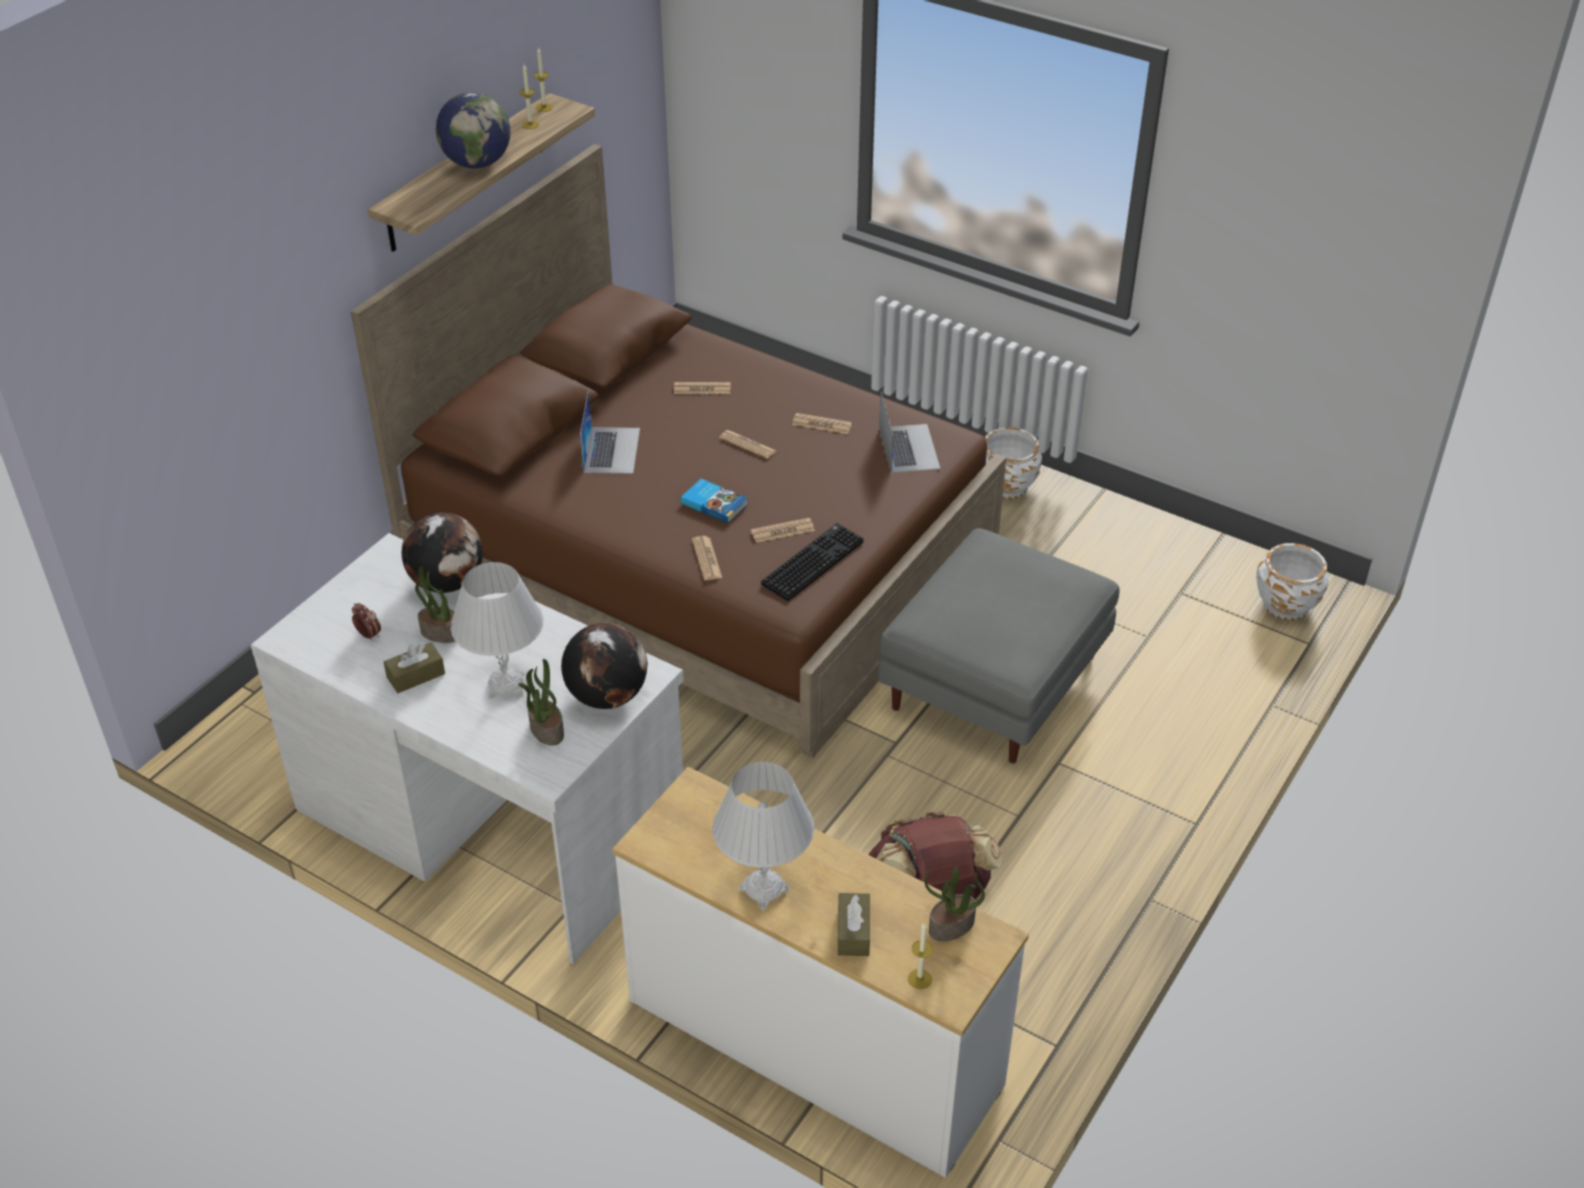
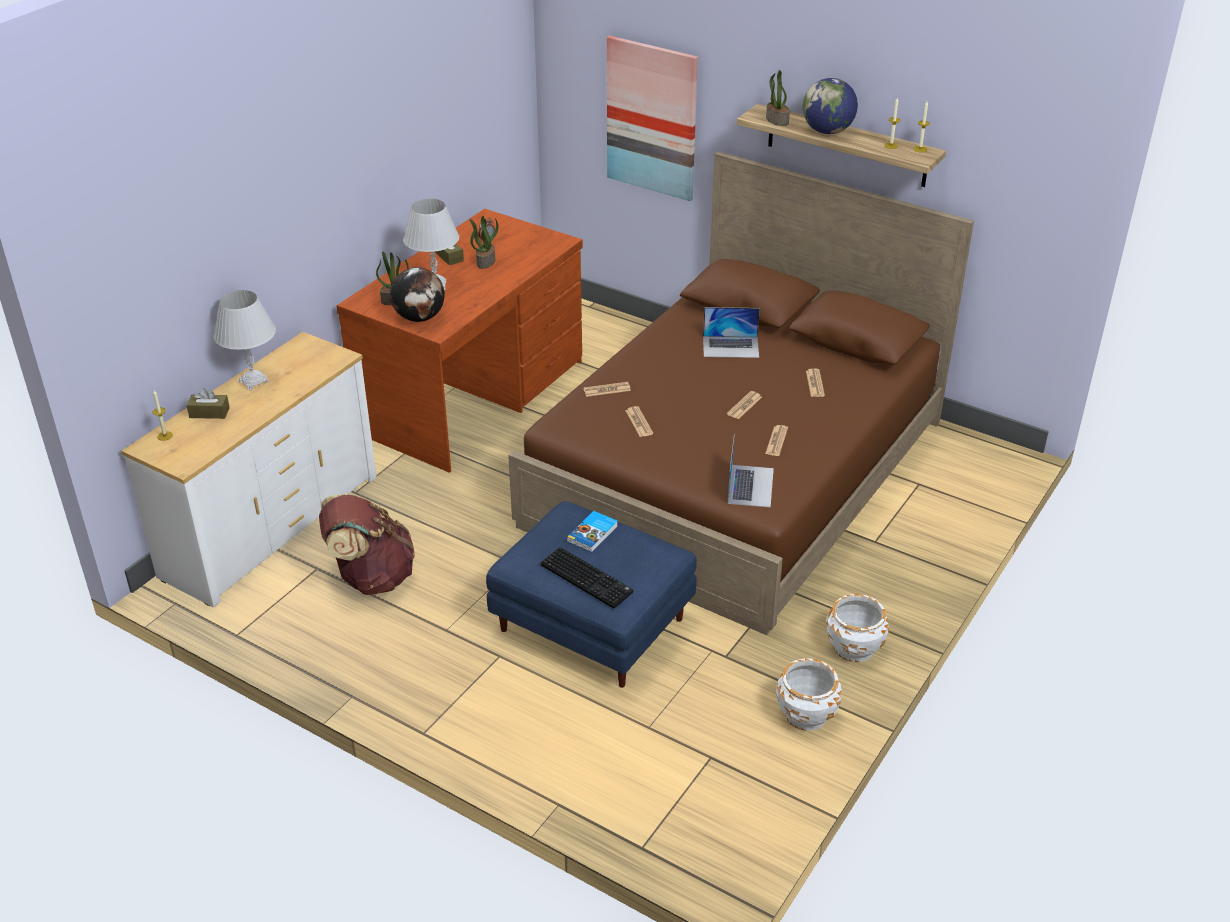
camera: 90 degrees right, 5 degrees down
white desk [251,533,684,964] -> brown desk [336,209,583,473]
globe [402,512,483,593] -> none
book [681,479,748,524] -> book moved to [567,511,618,552]
keyboard [761,523,864,601] -> keyboard moved to [540,547,633,609]
grey ottoman [878,528,1120,763] -> blue ottoman [486,501,697,688]
laptop [879,392,940,473] -> laptop turned 75 degrees counterclockwise [728,434,774,508]
potted plant [924,866,985,941] -> potted plant moved to [766,69,790,126]
white planter [1256,543,1329,621] -> white planter moved to [776,658,842,731]
none -> picture [607,36,698,201]

